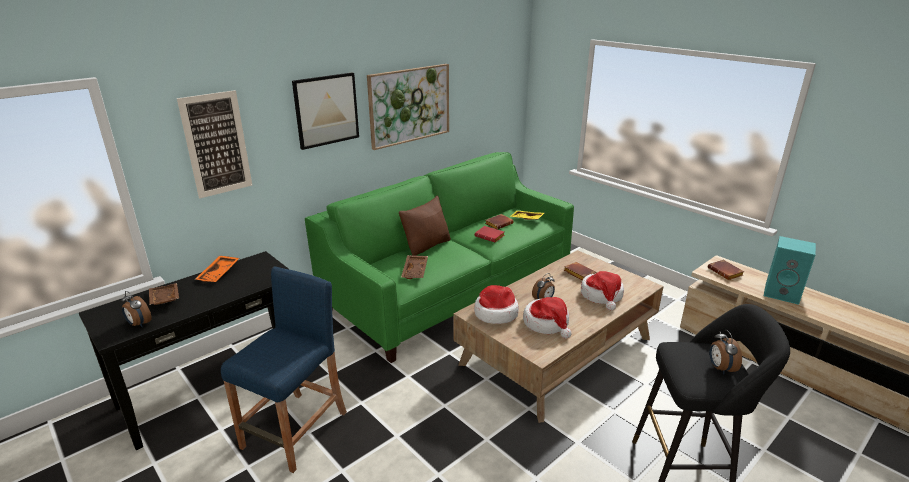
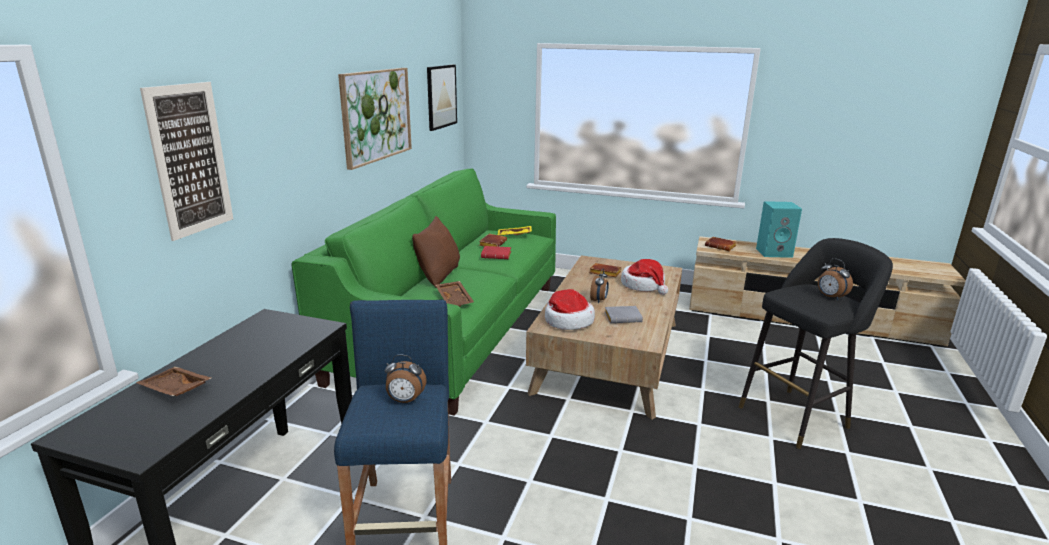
camera: 30 degrees left, 5 degrees down
alarm clock [121,291,152,327] -> alarm clock moved to [385,355,427,403]
orange tray [195,256,239,282] -> none
picture [292,72,359,150] -> picture moved to [427,65,457,131]
hat [523,297,571,339] -> grey book [605,306,643,323]

